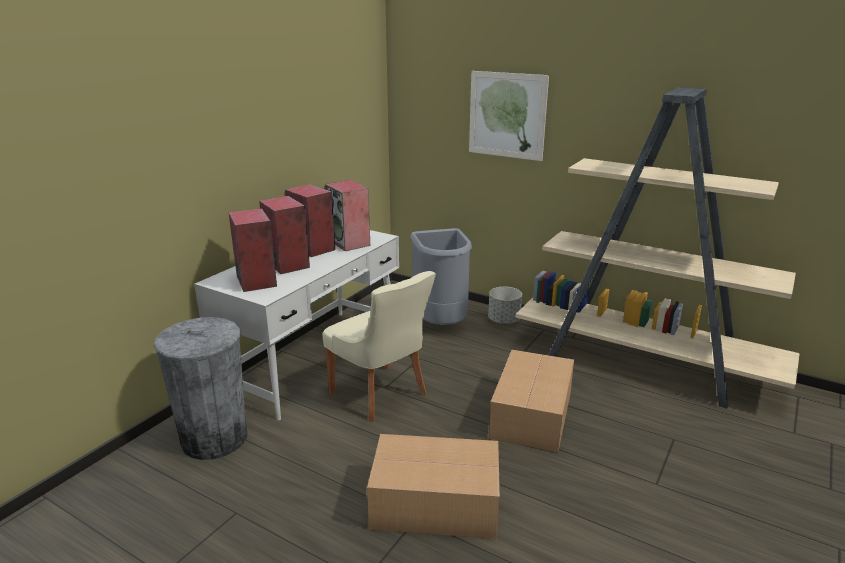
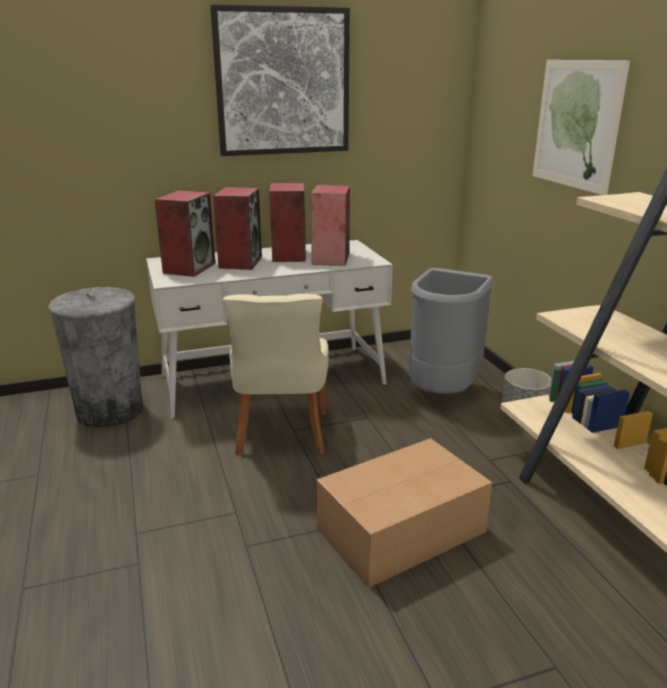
camera: 40 degrees right, 0 degrees up
cardboard box [367,434,500,539] -> none
none -> picture [210,4,350,156]

